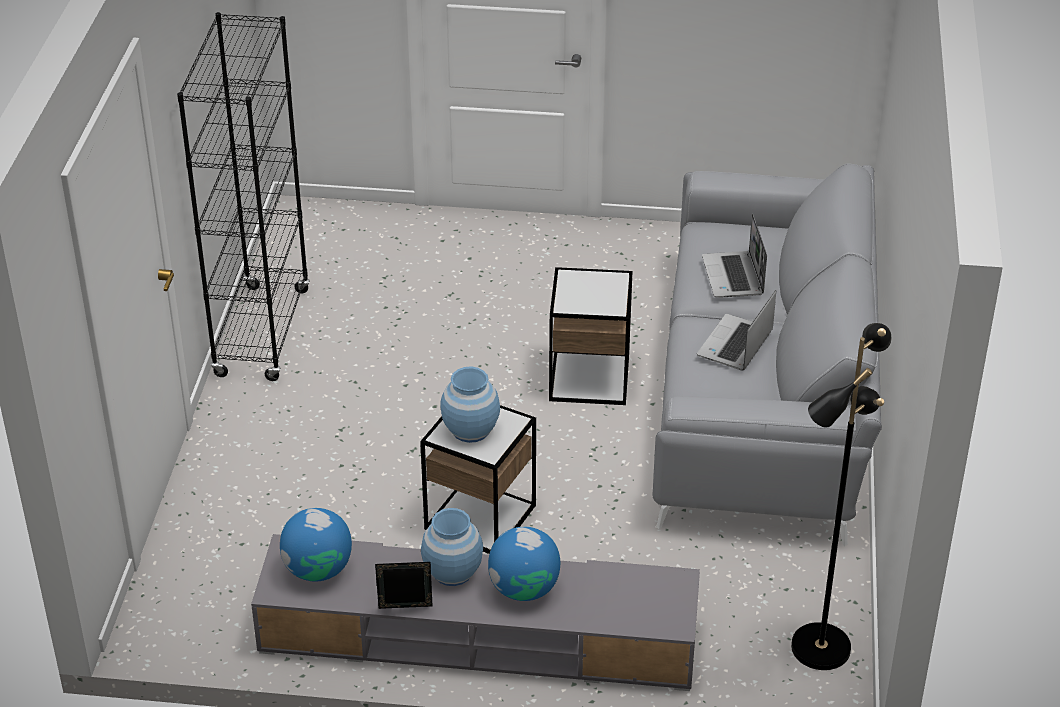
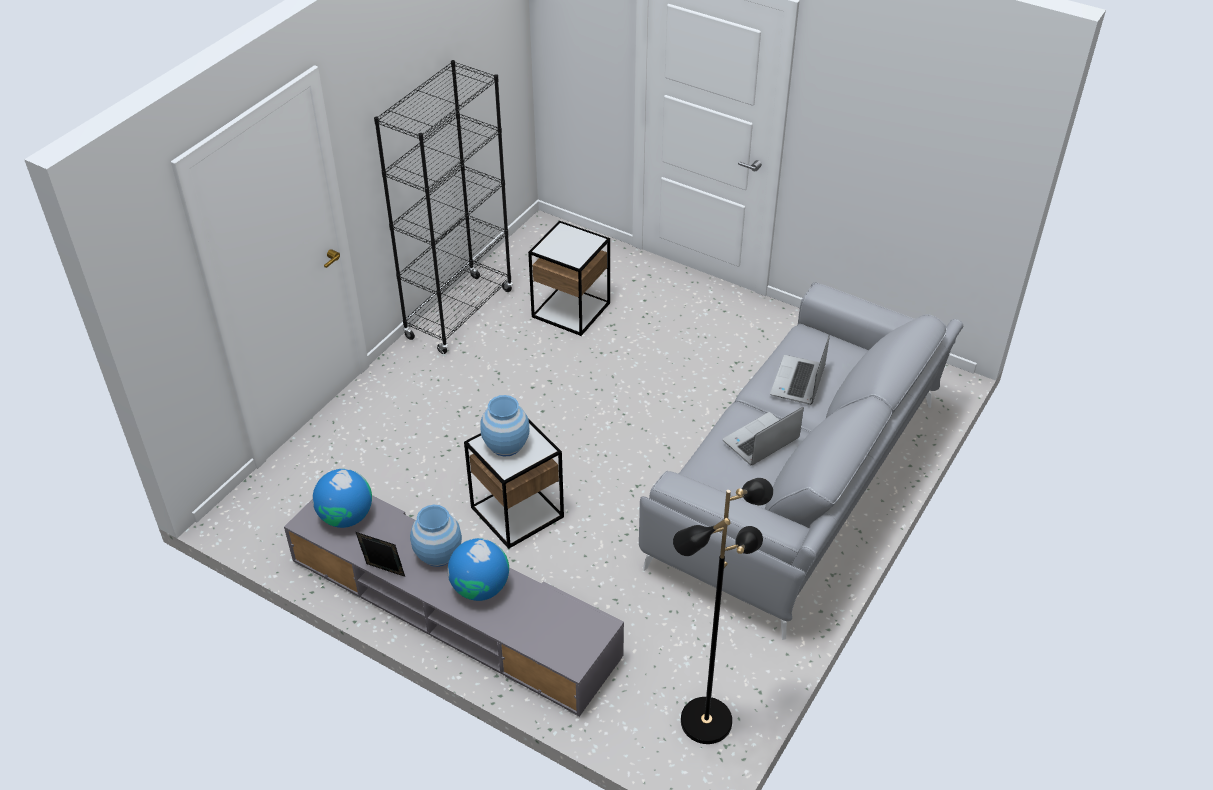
camera: 25 degrees right, 5 degrees up
side table [549,267,633,405] -> side table moved to [528,221,610,336]

